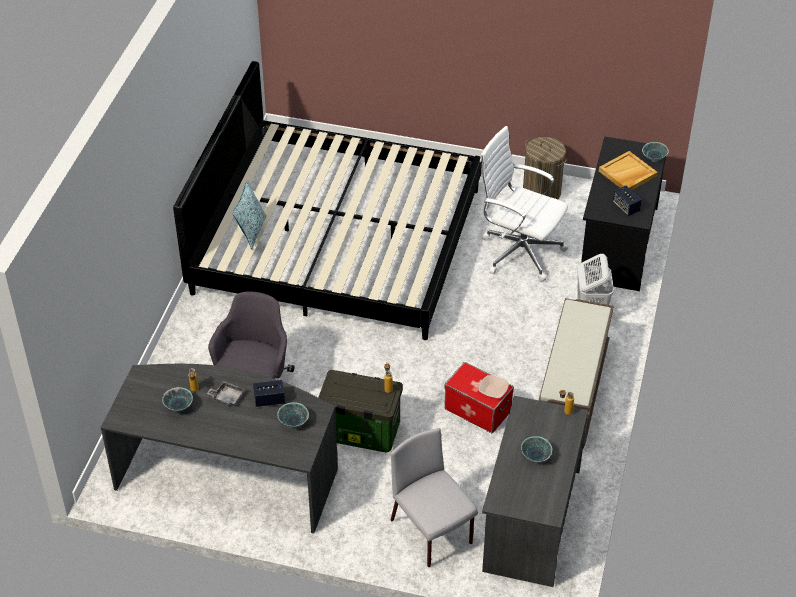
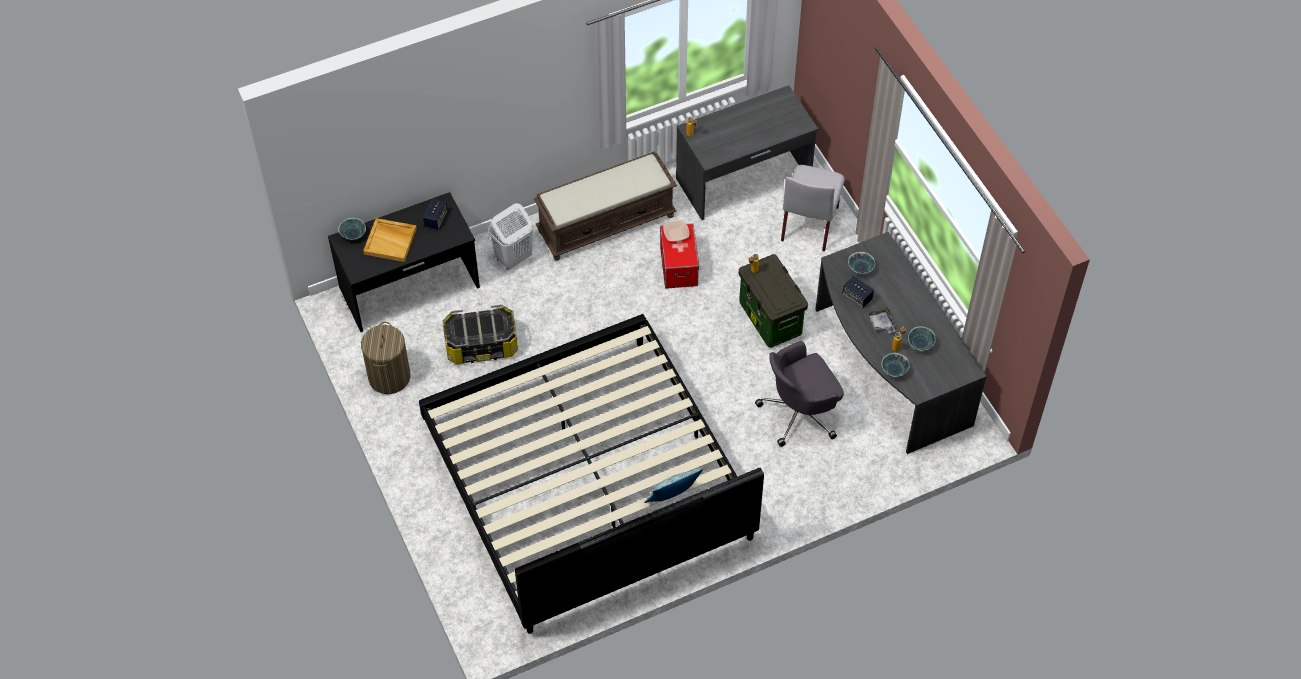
camera: 130 degrees left, 10 degrees up
white office chair [480,126,568,282] -> storage box [443,305,518,364]
bowl [521,436,552,462] -> bowl moved to [881,353,910,377]

